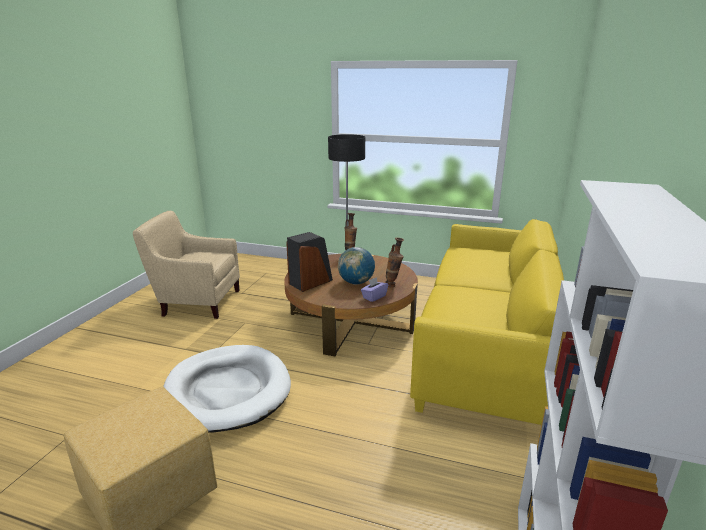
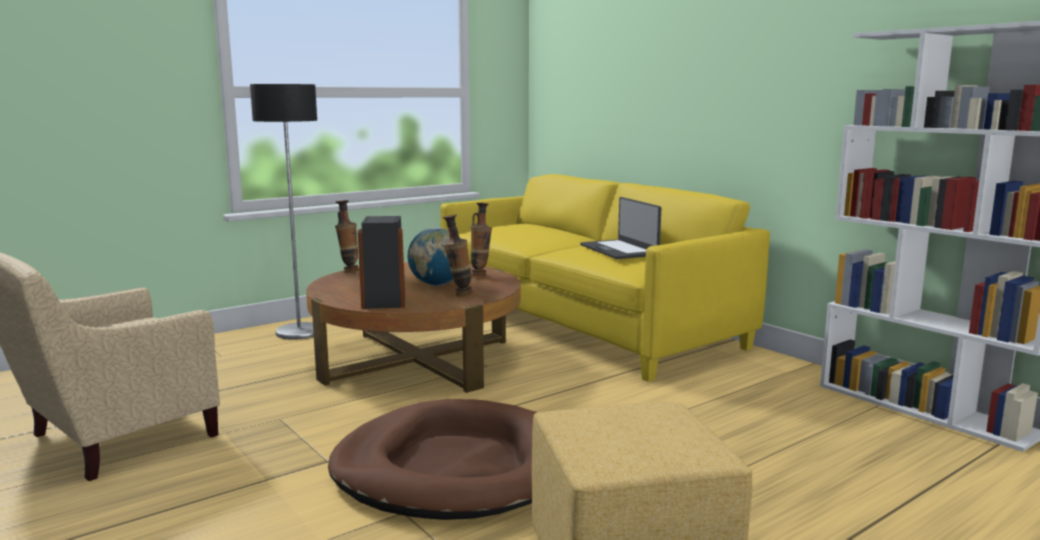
camera: 55 degrees left, 10 degrees down
white dog bed [164,345,291,433] -> brown dog bed [328,399,538,520]
purple tissue box [361,277,388,302] -> none
none -> vase [442,214,473,296]
none -> laptop [580,197,661,259]

